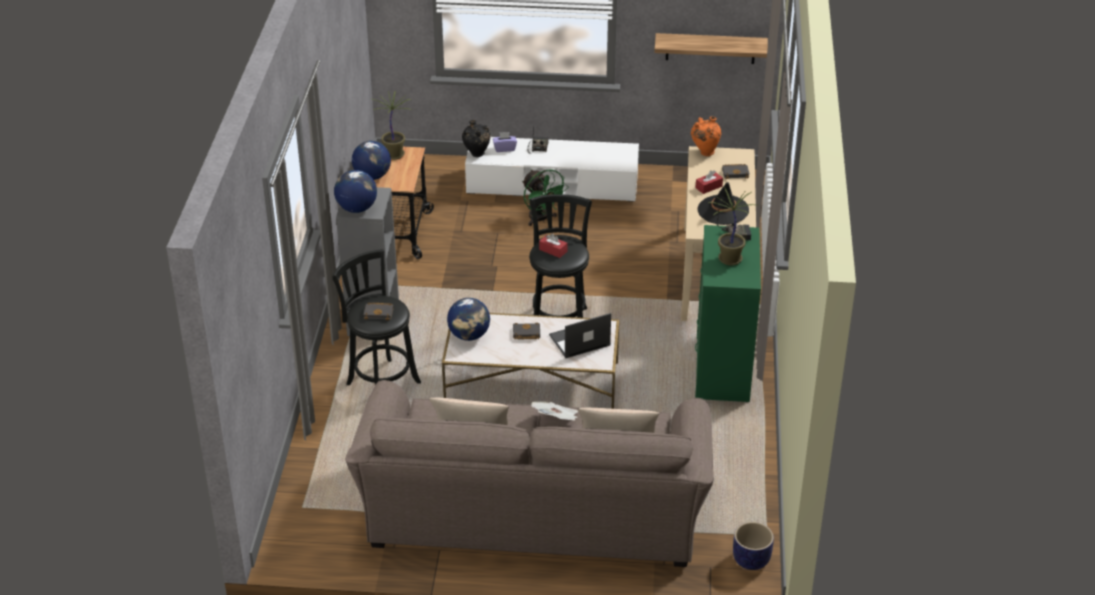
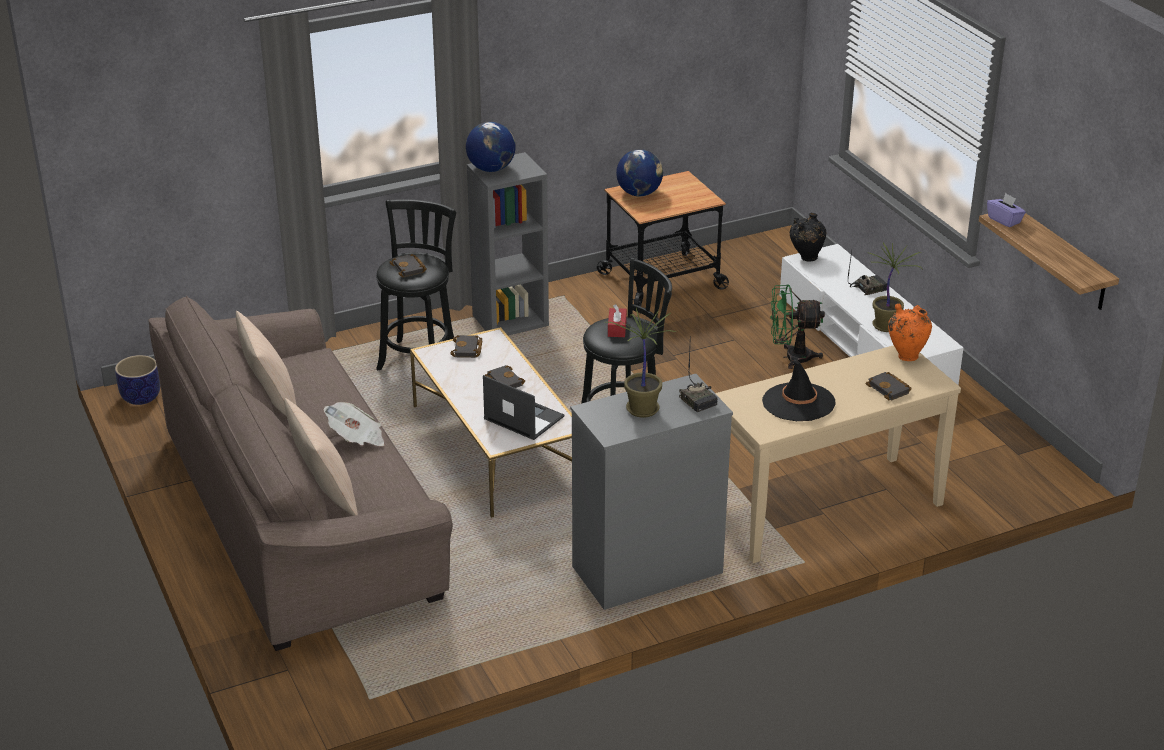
camera: 60 degrees right, 5 degrees down
potted plant [372,91,412,160] -> potted plant moved to [867,243,922,332]
globe [447,298,490,341] -> black book [450,335,482,358]
purple tissue box [493,132,517,152] -> purple tissue box moved to [987,193,1026,227]
green fan [522,169,568,226] -> green fan turned 60 degrees clockwise [770,284,825,369]
green dresser [695,225,761,402] -> grey dresser [570,374,733,610]
red tissue box [696,170,723,194] -> none
planter [733,522,774,570] -> planter moved to [115,355,160,405]

